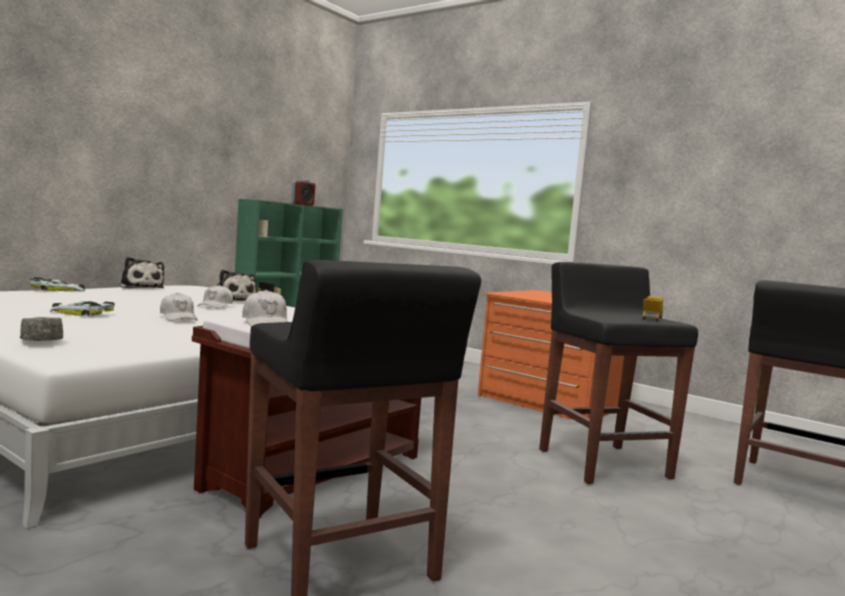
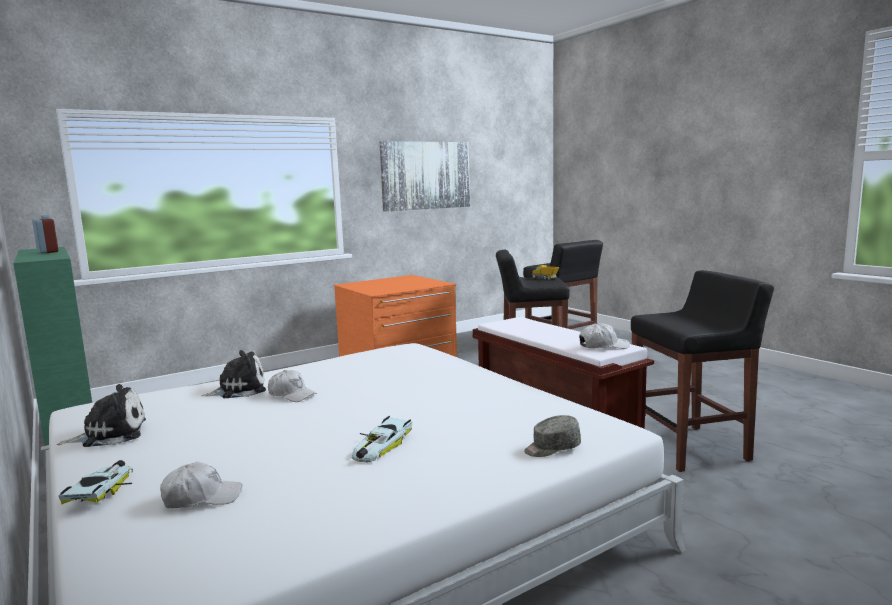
camera: 70 degrees left, 5 degrees up
white cap [160,293,198,321] -> white cap moved to [160,462,242,508]
none -> picture [379,141,470,212]

